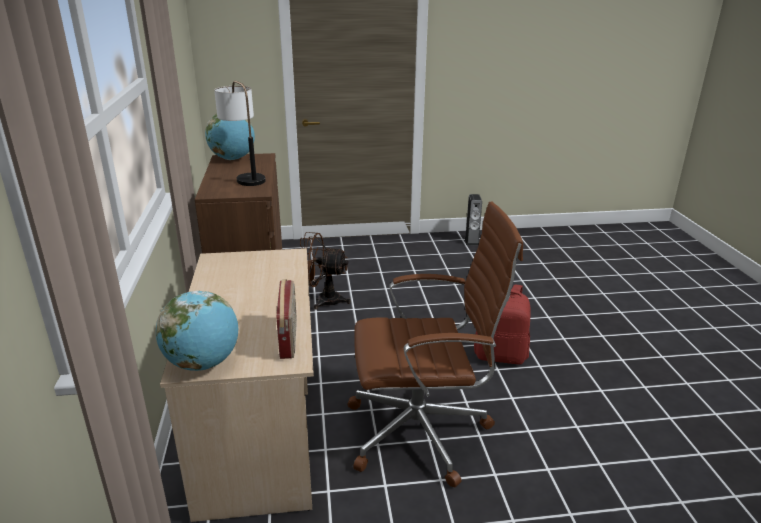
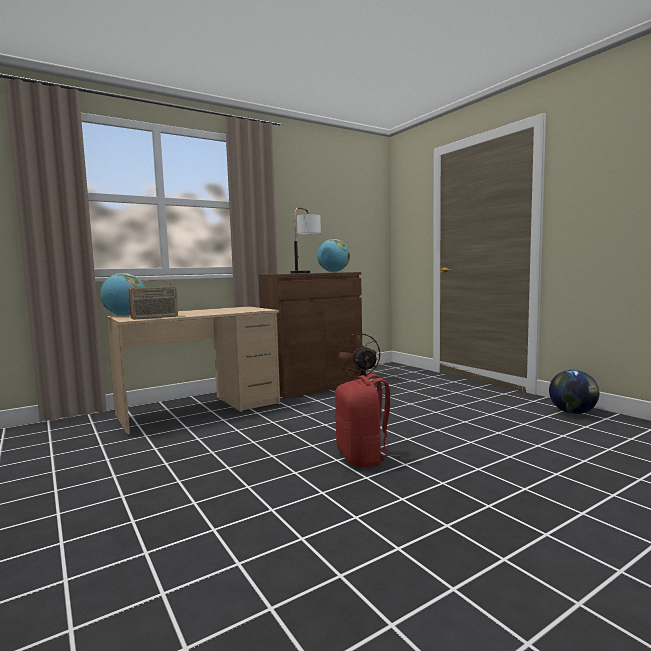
camera: 65 degrees right, 20 degrees down
brown office chair [348,201,523,487] -> none
speaker [465,194,482,246] -> globe [549,370,599,414]

